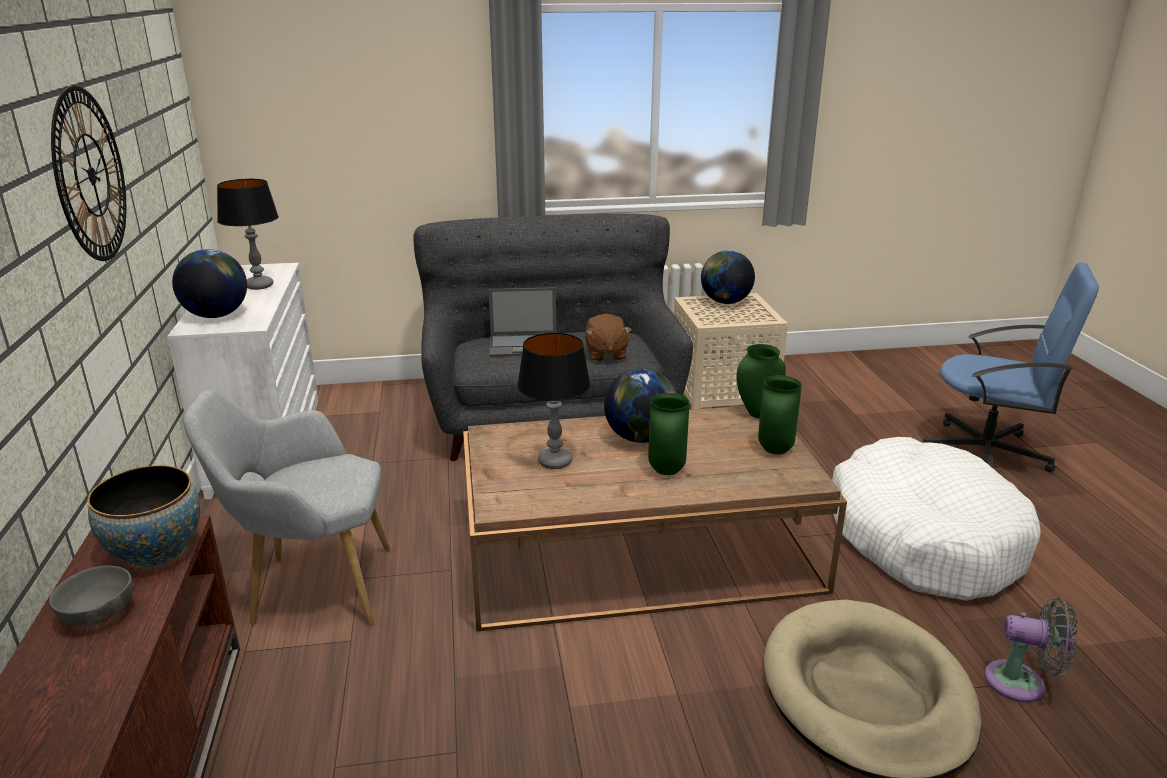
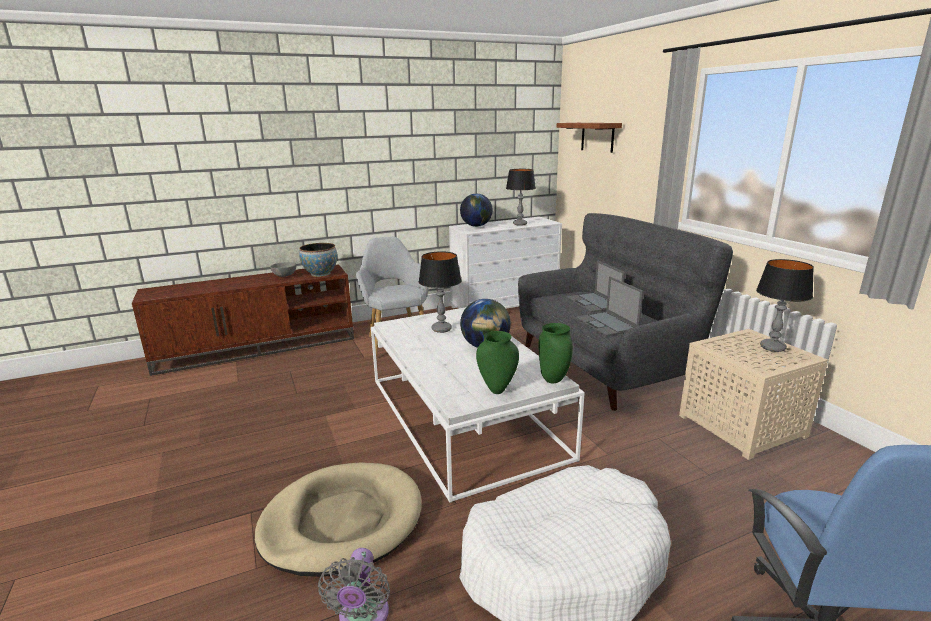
camera: 75 degrees right, 5 degrees down
wall clock [51,86,126,261] -> none
brown coffee table [463,406,847,632] -> white coffee table [371,307,585,503]
brown plush toy [585,314,632,362] -> laptop [576,276,643,337]
green vase [648,393,690,475] -> none
globe [701,251,755,304] -> table lamp [756,259,814,352]
none -> shelf [556,123,622,153]

